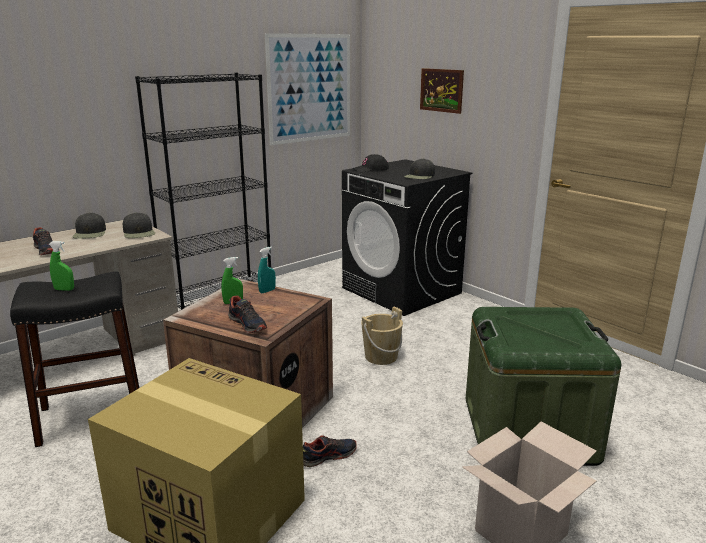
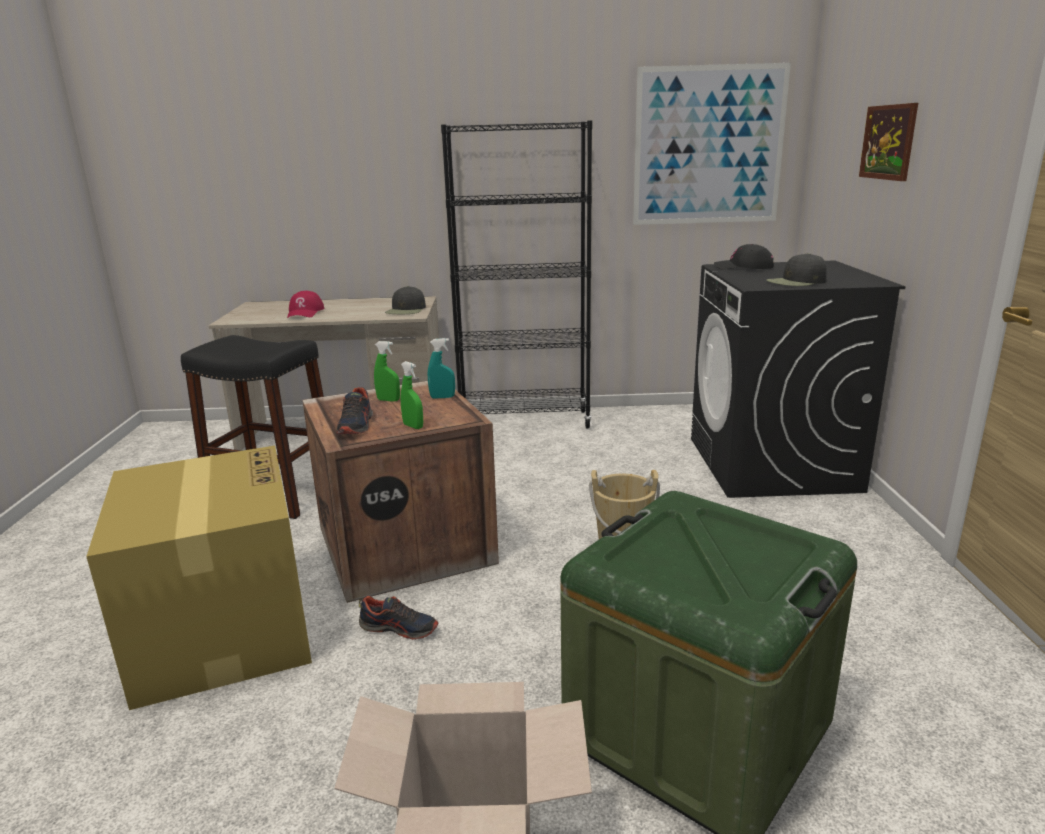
camera: 40 degrees right, 0 degrees up
shoe [33,227,59,255] -> red cap [287,291,324,318]
green spray bottle [49,241,74,291] -> green spray bottle moved to [401,361,423,429]
black cap [73,213,106,239] -> none

